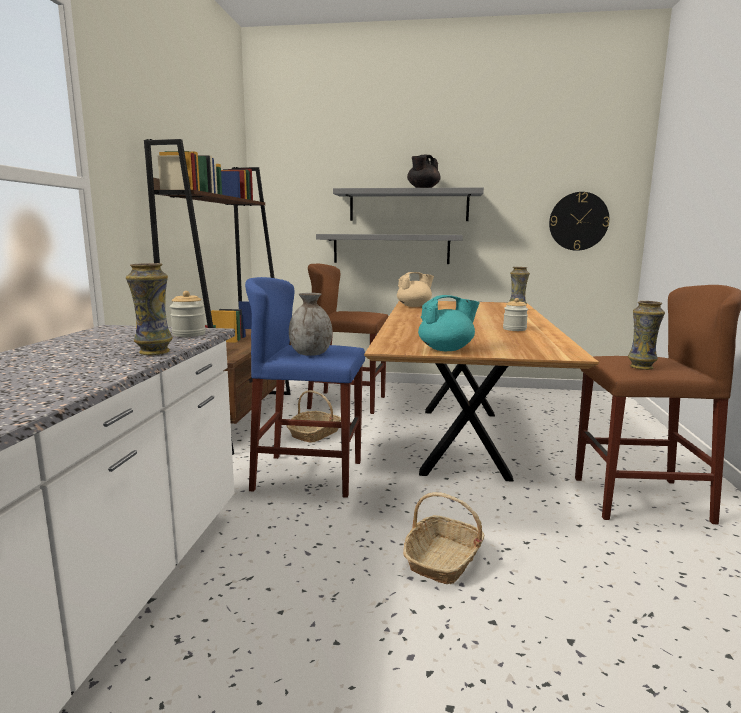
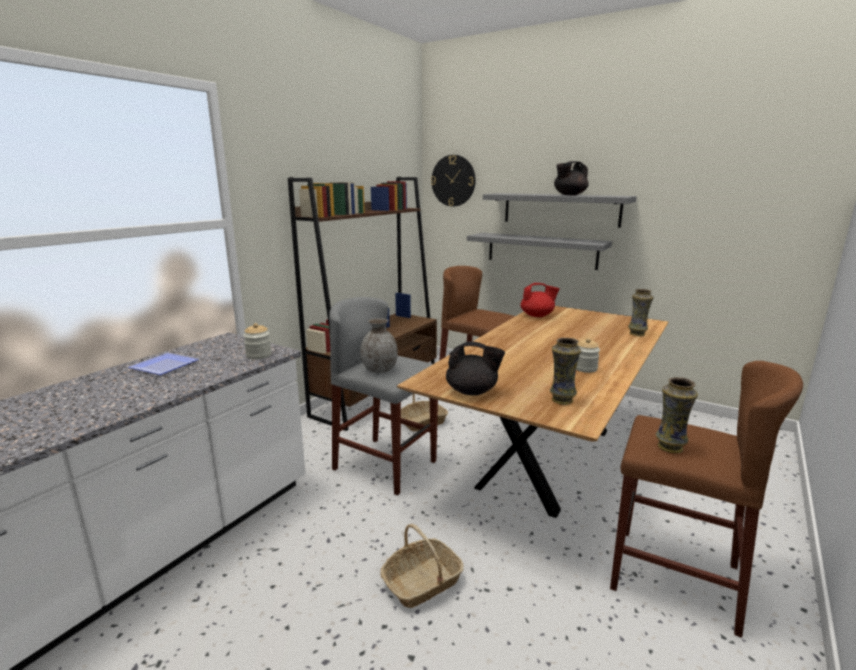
camera: 25 degrees right, 5 degrees up
vase [126,263,173,355] -> vase moved to [550,338,581,405]
blue stool [245,277,365,498] -> grey stool [329,297,438,496]
beige teapot [397,272,434,307] -> red teapot [520,283,560,317]
turquoise teapot [418,295,480,351] -> black teapot [446,341,505,395]
wall clock [549,192,609,251] -> wall clock moved to [431,155,476,207]
none -> plate [128,353,199,375]

